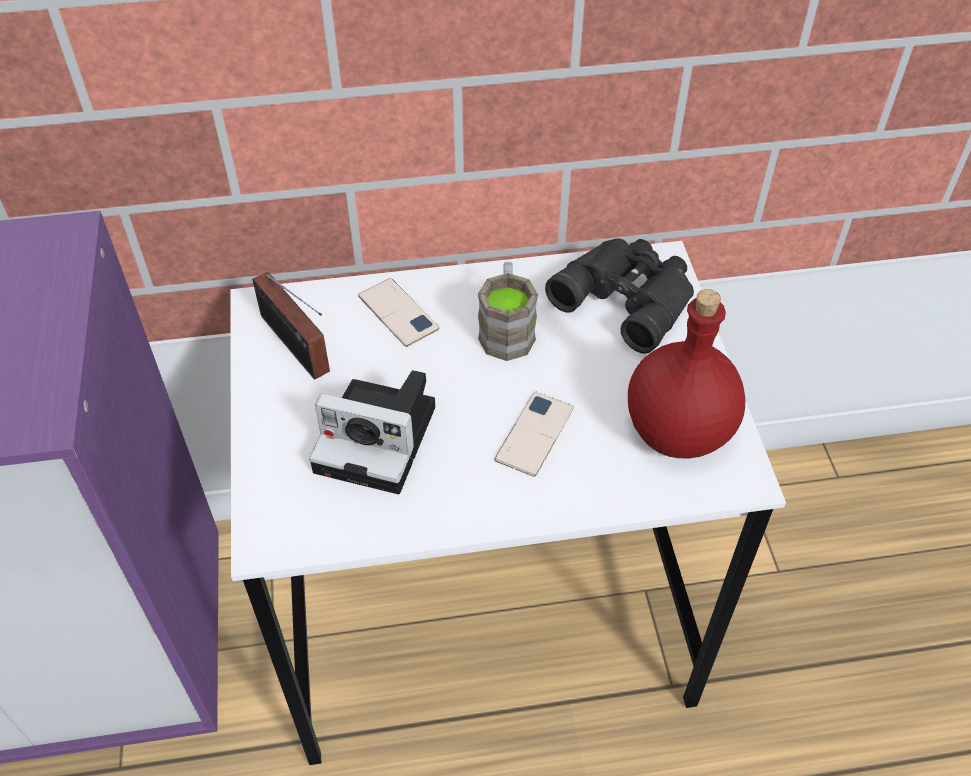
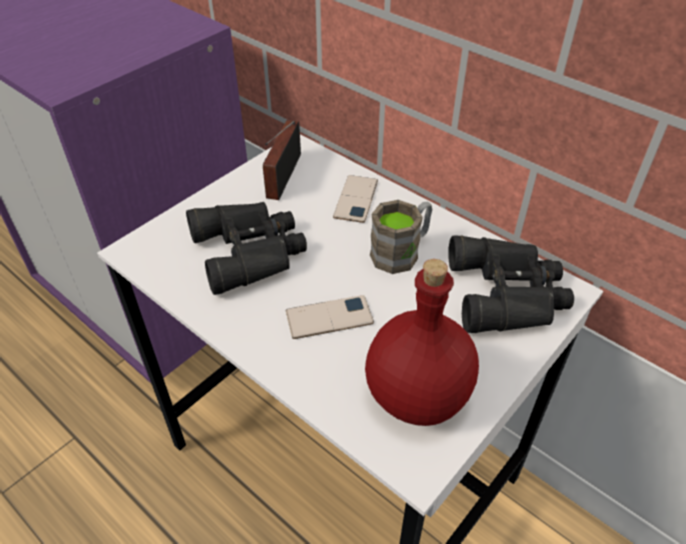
camera: 50 degrees right, 5 degrees down
camera [309,370,435,494] -> black binoculars [186,202,307,295]

